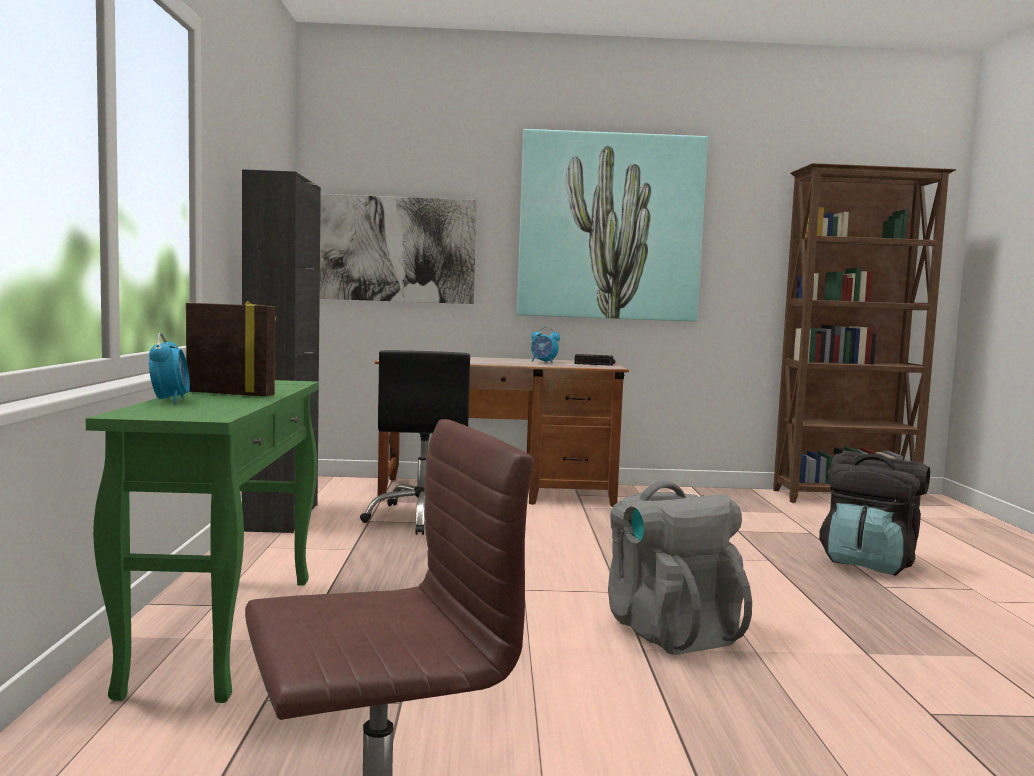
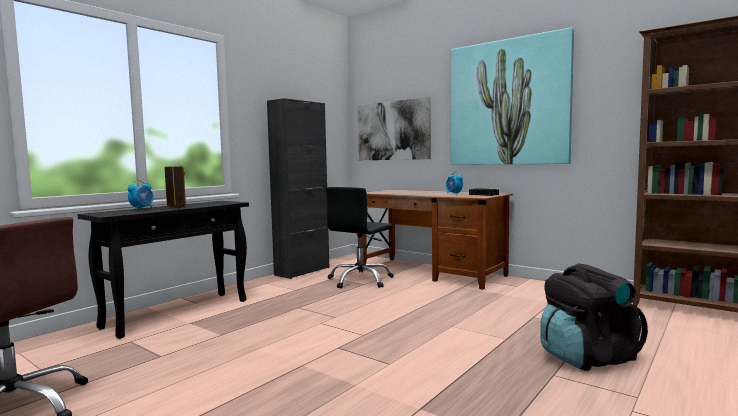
camera: 40 degrees right, 0 degrees up
green console table [86,380,319,703] -> black console table [78,201,249,339]
grey backpack [608,481,752,655] -> none

